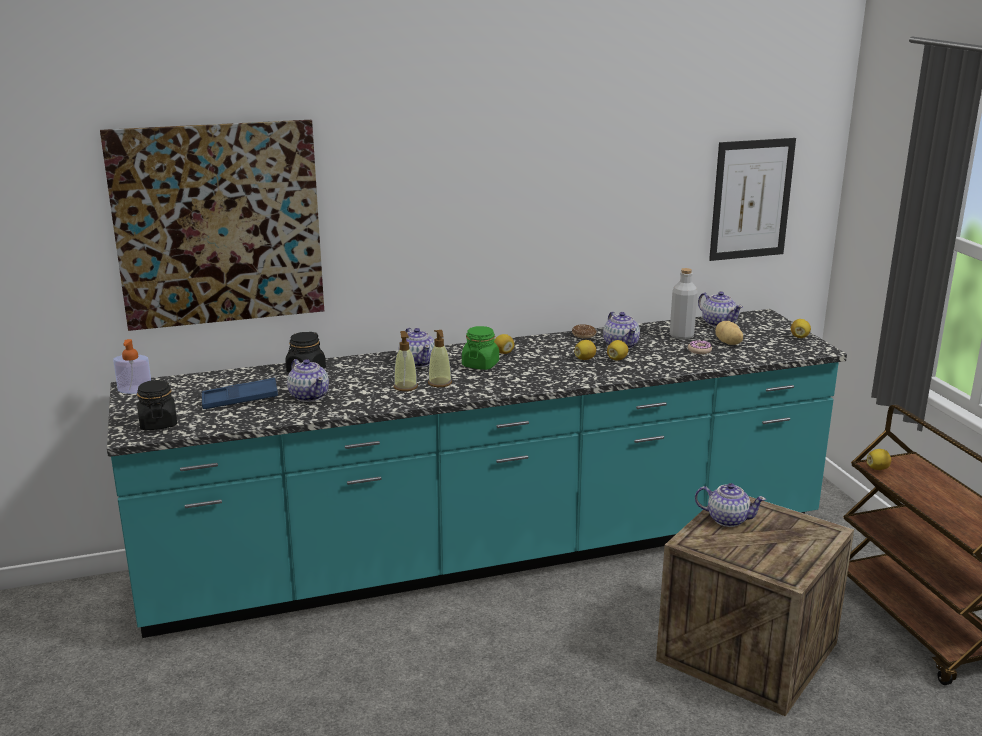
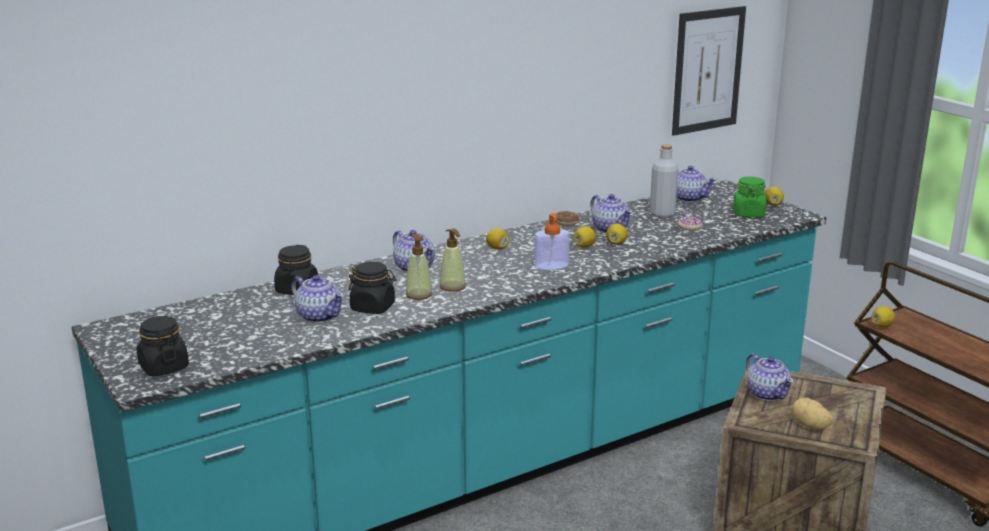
camera: 15 degrees left, 0 degrees up
picture [100,120,324,331] -> none
soap dispenser [113,339,151,394] -> soap dispenser moved to [535,213,570,270]
blue tray [202,378,278,409] -> none
green jar [462,326,499,370] -> green jar moved to [733,176,766,217]
teapot [695,483,766,527] -> teapot turned 60 degrees clockwise [746,353,794,401]
potato [715,321,743,345] -> potato moved to [792,398,833,430]
none -> black jar [348,262,396,314]

